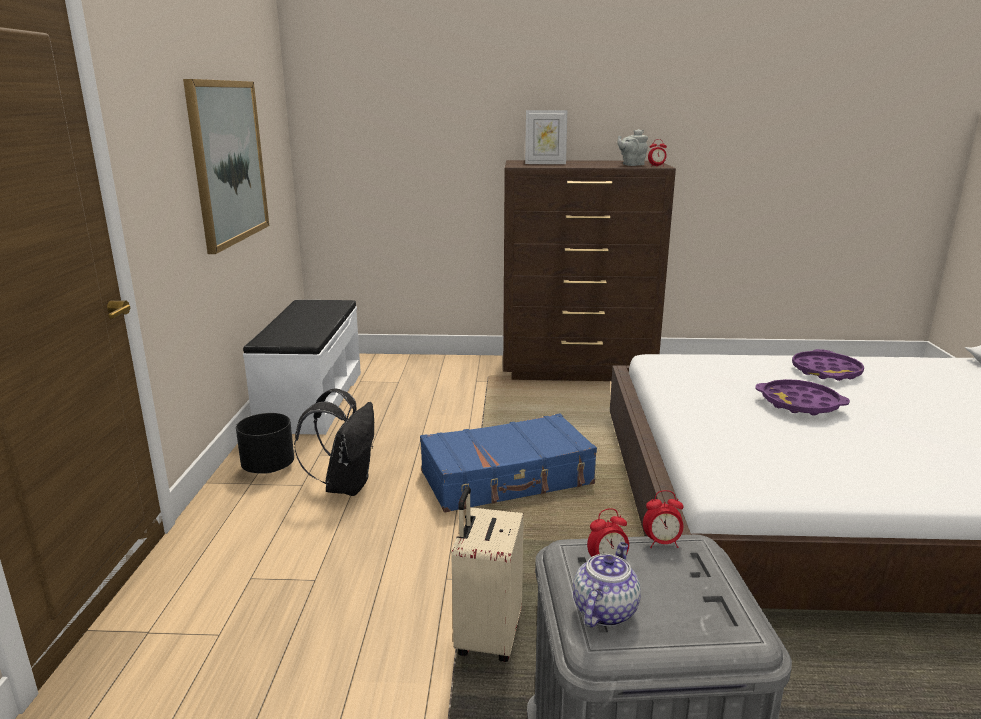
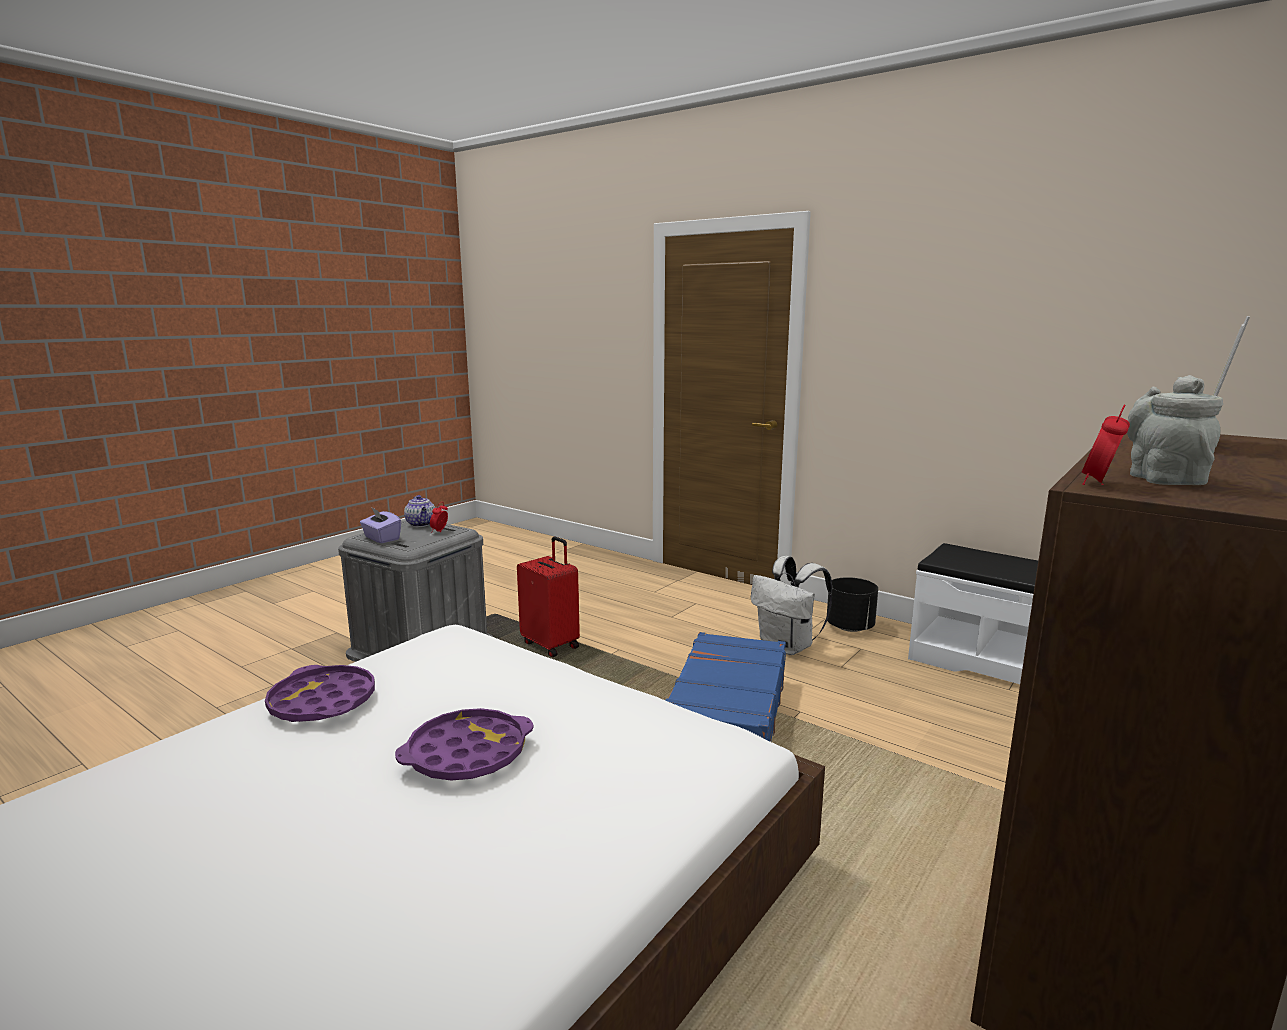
camera: 125 degrees right, 5 degrees down
picture [183,79,269,254] -> none
black backpack [294,389,374,496] -> white backpack [751,556,832,655]
beige suitcase [451,487,524,662] -> red suitcase [517,537,580,657]
alarm clock [643,490,684,548] -> none
purple tray [792,349,864,381] -> purple tray moved to [265,665,375,722]
none -> purple tissue box [360,507,401,543]

